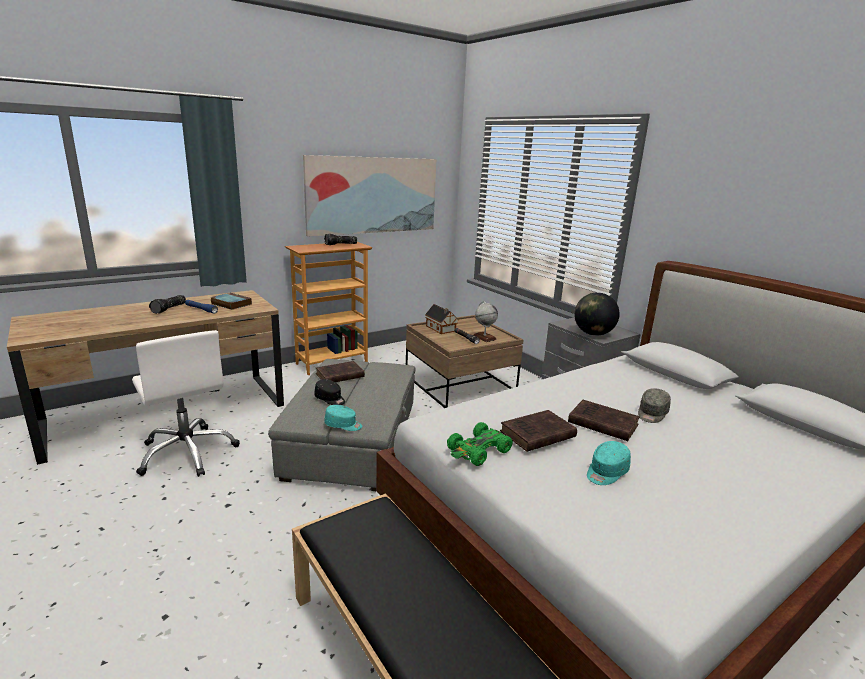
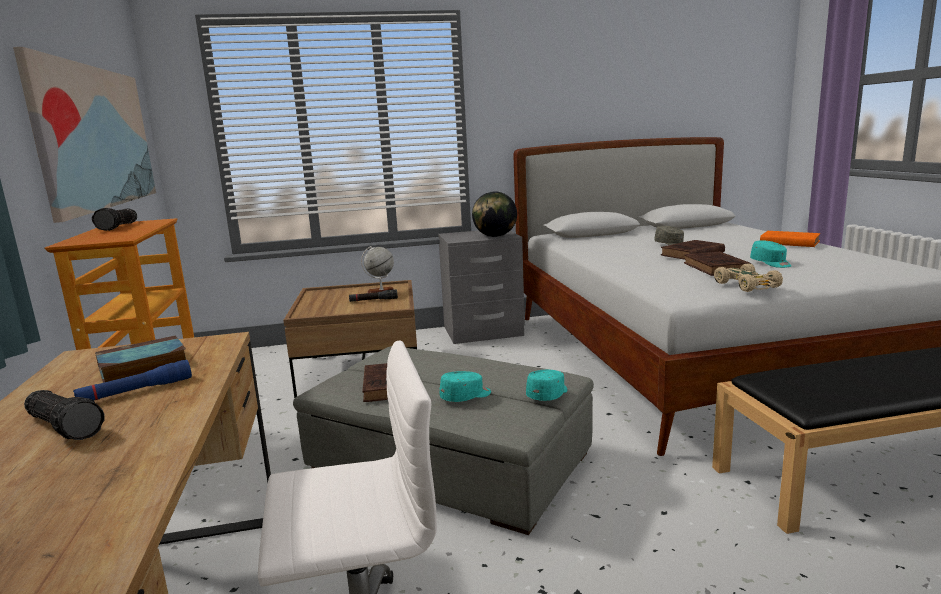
camera: 65 degrees left, 5 degrees down
black cap [314,379,345,405] -> turquoise cap [440,371,491,402]
toy house [425,304,458,334] -> none
green toy car [447,422,513,466] -> beige toy car [714,263,783,292]
none -> orange book [760,231,820,247]

